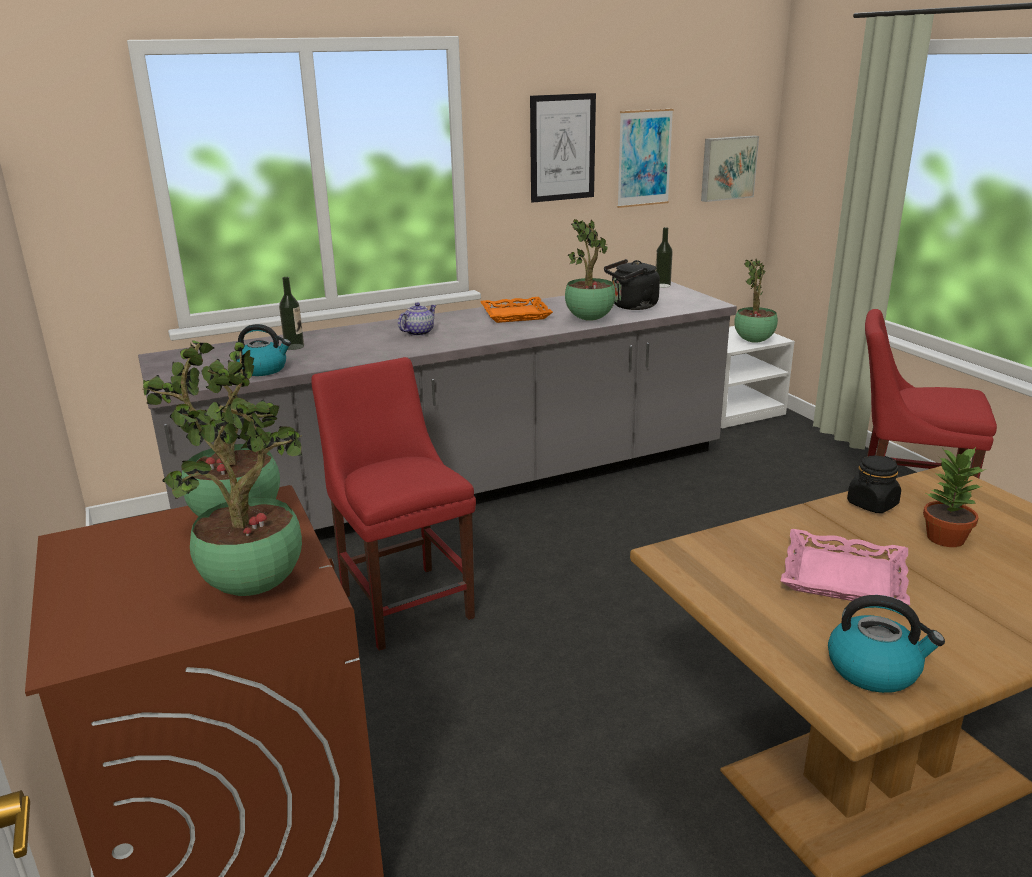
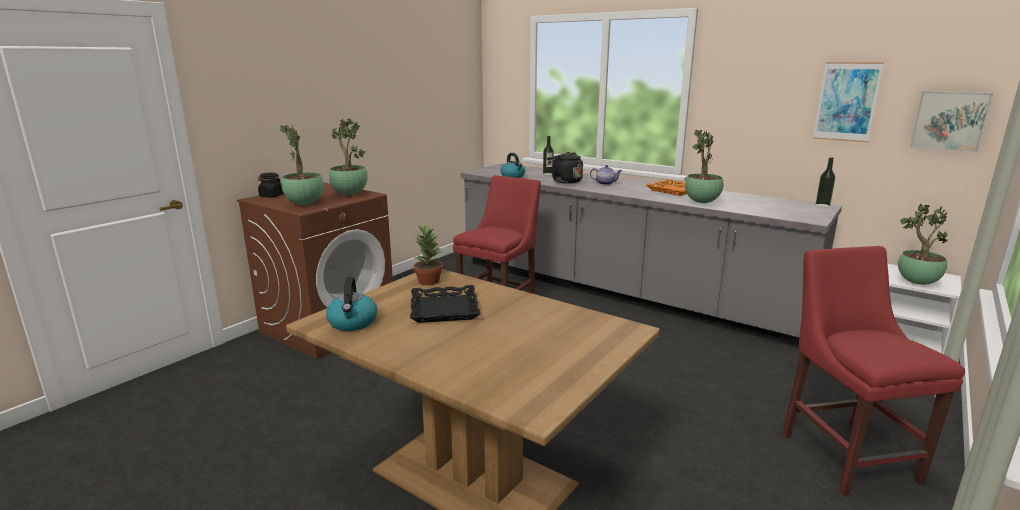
camera: 60 degrees right, 5 degrees down
picture [530,93,596,203] -> none
black kettle [604,259,660,310] -> black kettle moved to [547,152,583,184]
pink tray [781,529,910,605] -> black tray [410,285,481,323]
black jar [847,456,901,513] -> black jar moved to [258,173,284,197]
potted plant [923,447,986,547] -> potted plant moved to [414,225,443,285]

